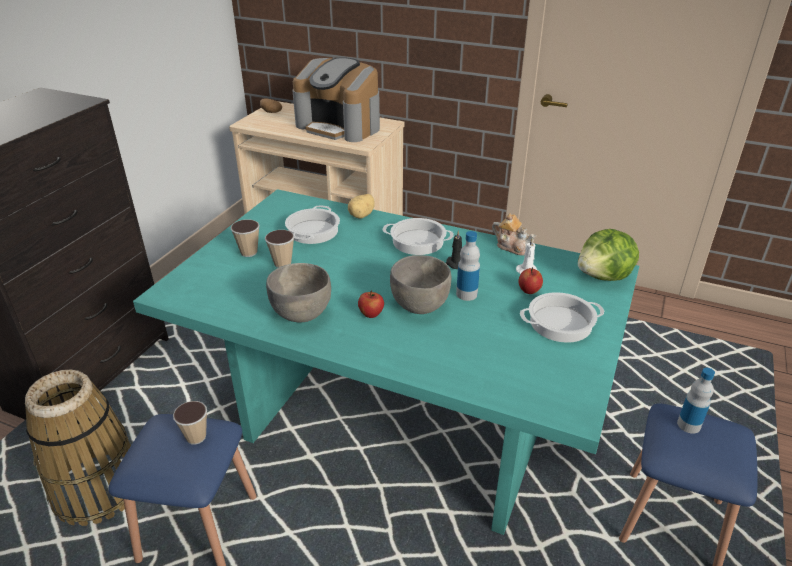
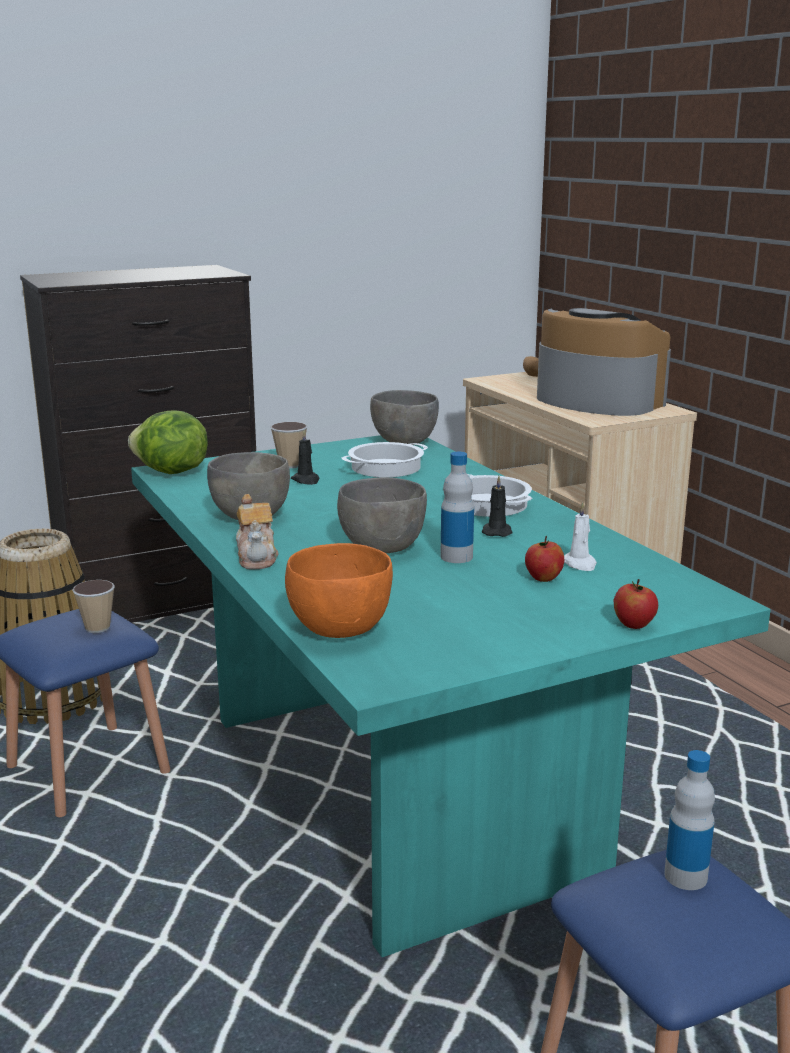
camera: 40 degrees right, 15 degrees down
cup [265,230,295,268] -> black candle [291,430,319,485]
coffee machine [292,57,380,142] -> coffee machine turned 150 degrees clockwise [537,308,671,416]
potato [348,194,375,219] -> none
apple [358,291,384,318] -> apple moved to [613,579,658,629]
teapot [492,213,537,256] -> teapot moved to [236,494,279,569]
cooking pot [520,292,605,343] -> none
lettuce [578,229,639,281] -> lettuce moved to [128,410,208,474]
none -> orange bowl [285,543,393,638]
none -> grey bowl [370,390,439,445]

